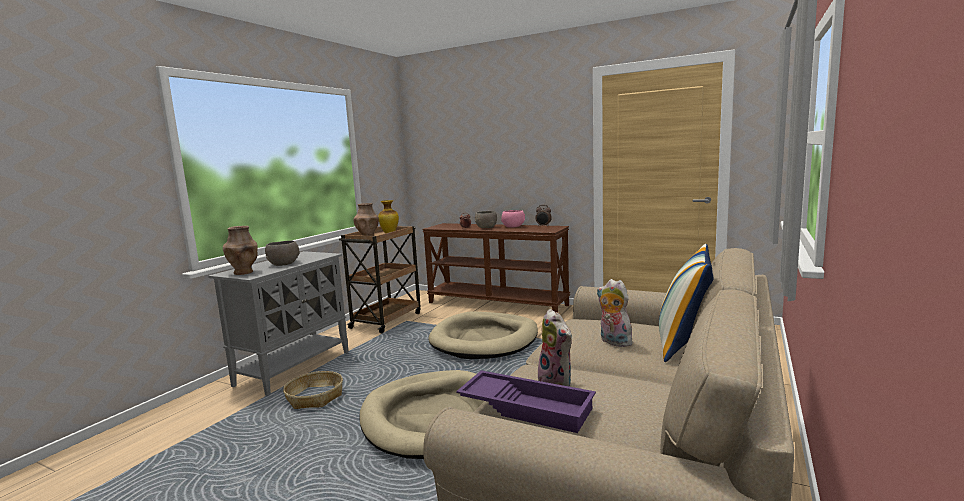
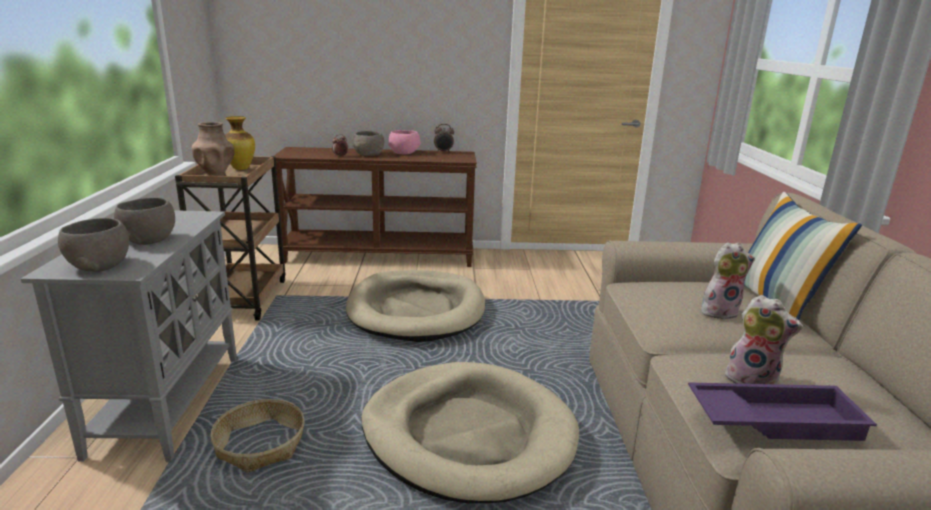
camera: 30 degrees left, 10 degrees up
brown vase [223,226,258,275] -> grey bowl [58,218,129,272]
plush toy [597,279,632,347] -> plush toy turned 150 degrees clockwise [701,242,755,320]

